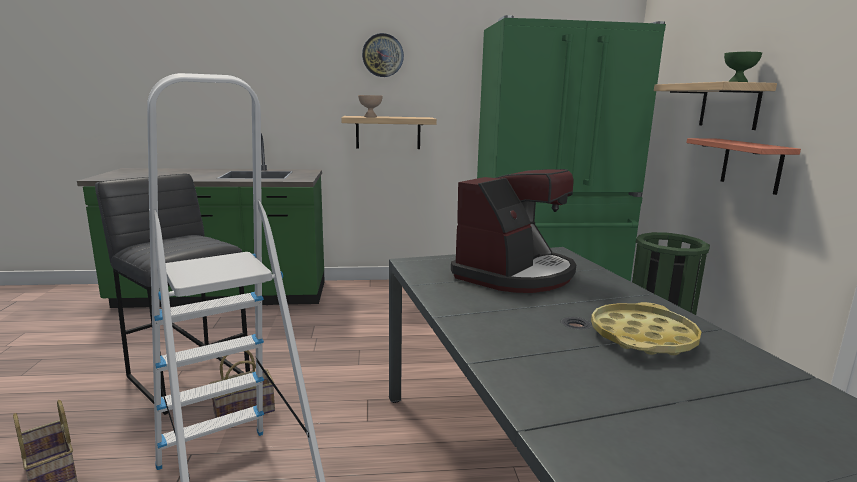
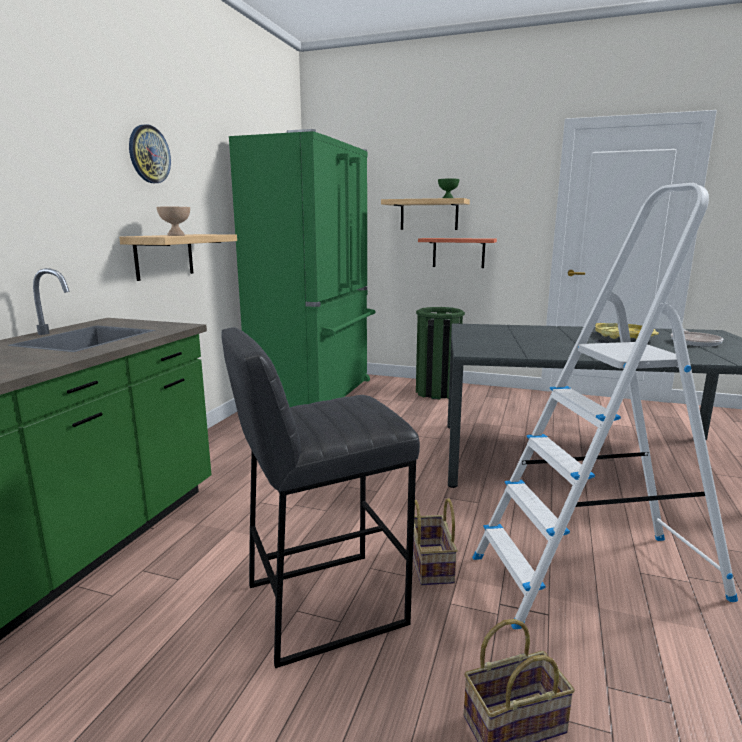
camera: 65 degrees left, 0 degrees up
coffee machine [451,169,576,293] -> none
none -> frying pan [671,329,723,347]

